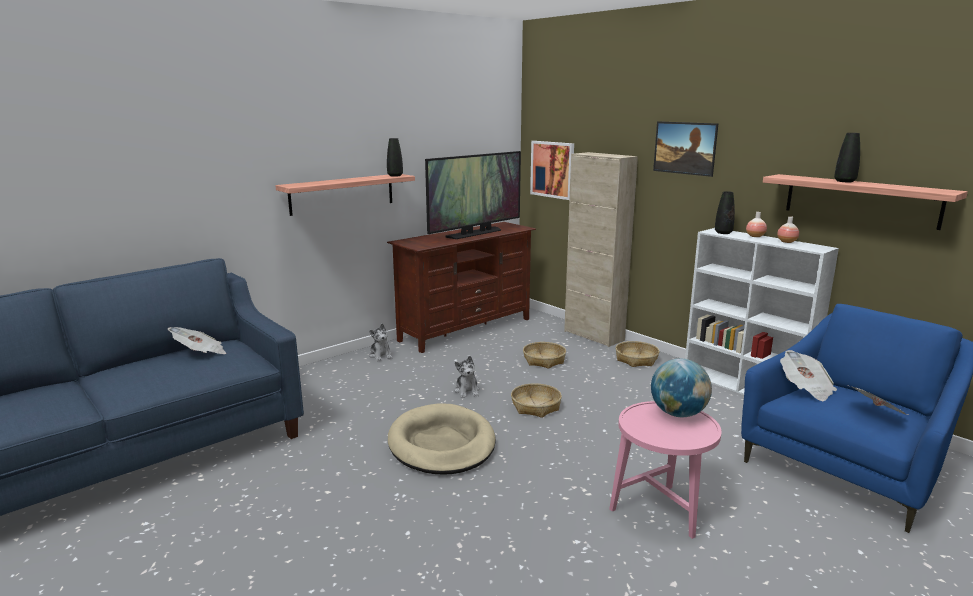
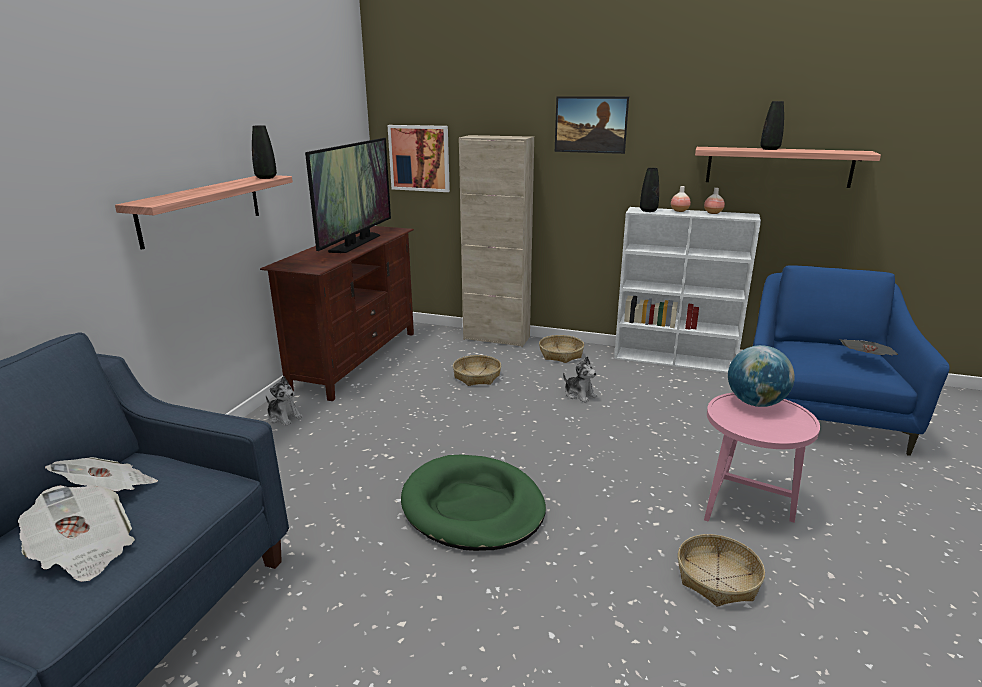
camera: 30 degrees left, 5 degrees up
beige dog bed [388,403,496,475] -> green dog bed [401,455,546,551]
plush toy [454,356,479,398] -> plush toy moved to [563,356,597,403]
basket [511,383,562,418] -> basket moved to [678,534,765,606]
newspaper [780,350,837,401] -> newspaper moved to [18,485,134,582]

